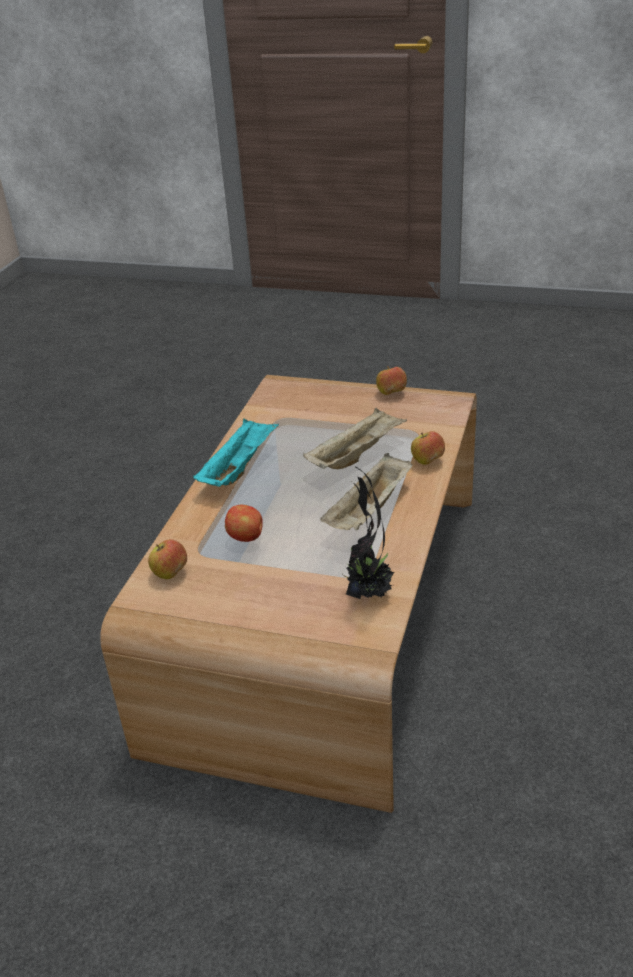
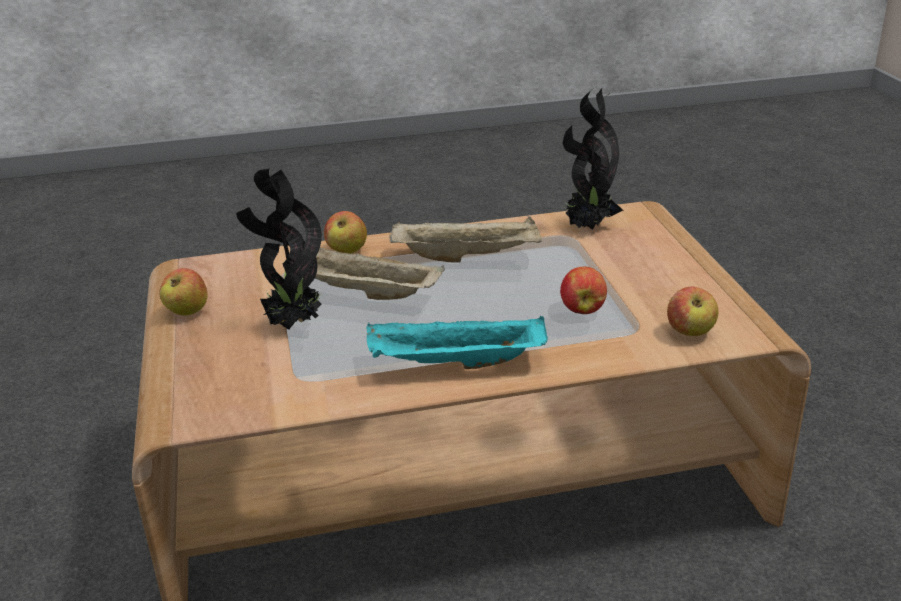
camera: 120 degrees left, 5 degrees down
none -> potted plant [236,169,322,330]

